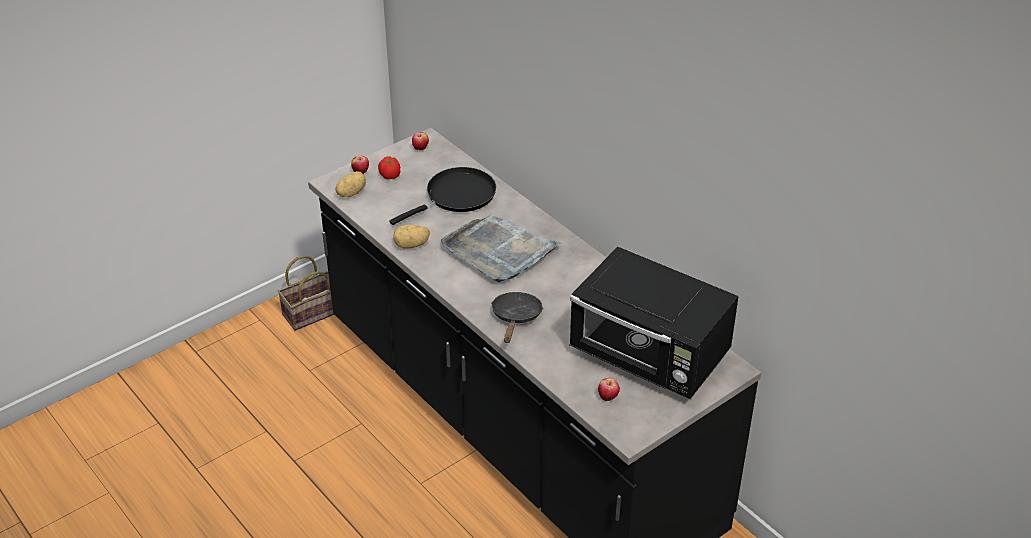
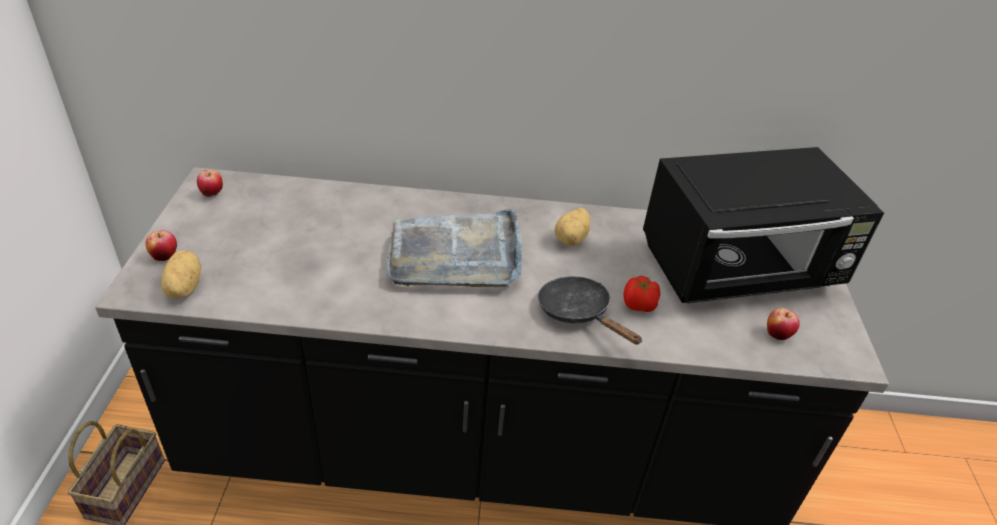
camera: 50 degrees left, 0 degrees up
tomato [378,156,400,179] -> tomato moved to [624,276,660,312]
black frying pan [389,167,496,225] -> none
potato [394,224,430,249] -> potato moved to [555,208,590,246]

